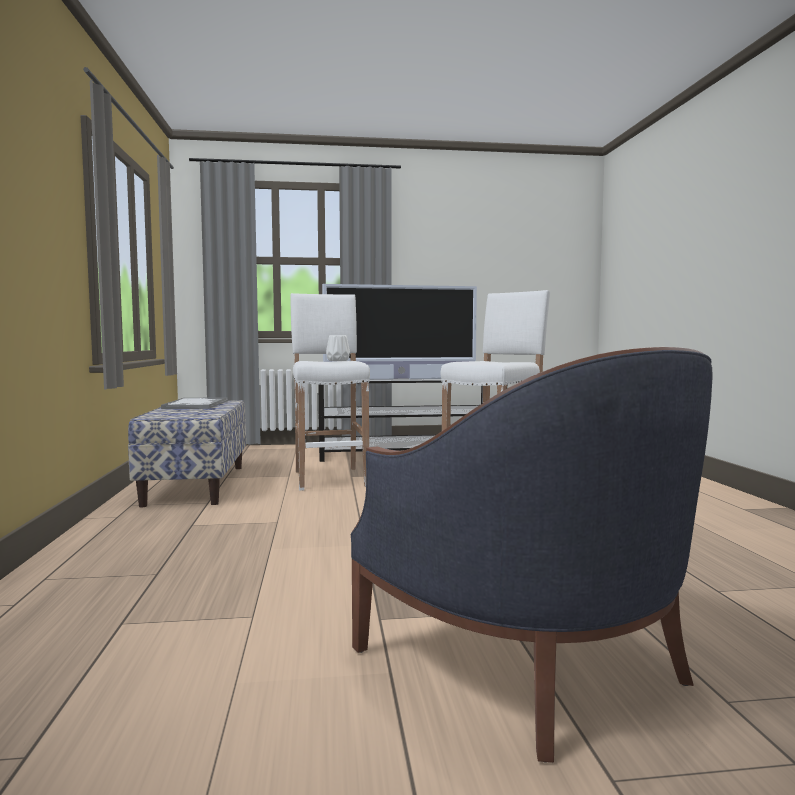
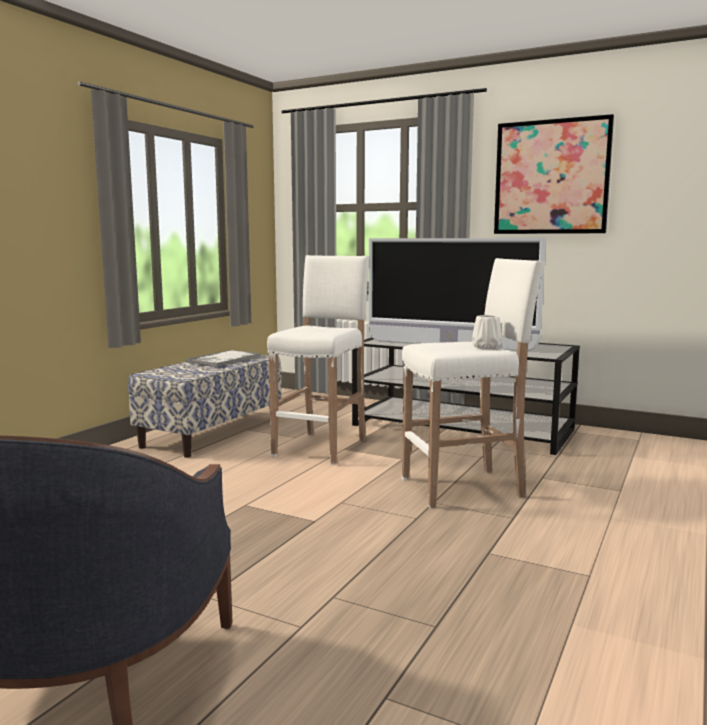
camera: 35 degrees right, 5 degrees up
white vase [326,335,350,361] -> white vase moved to [472,315,502,349]
none -> picture [494,114,614,234]

